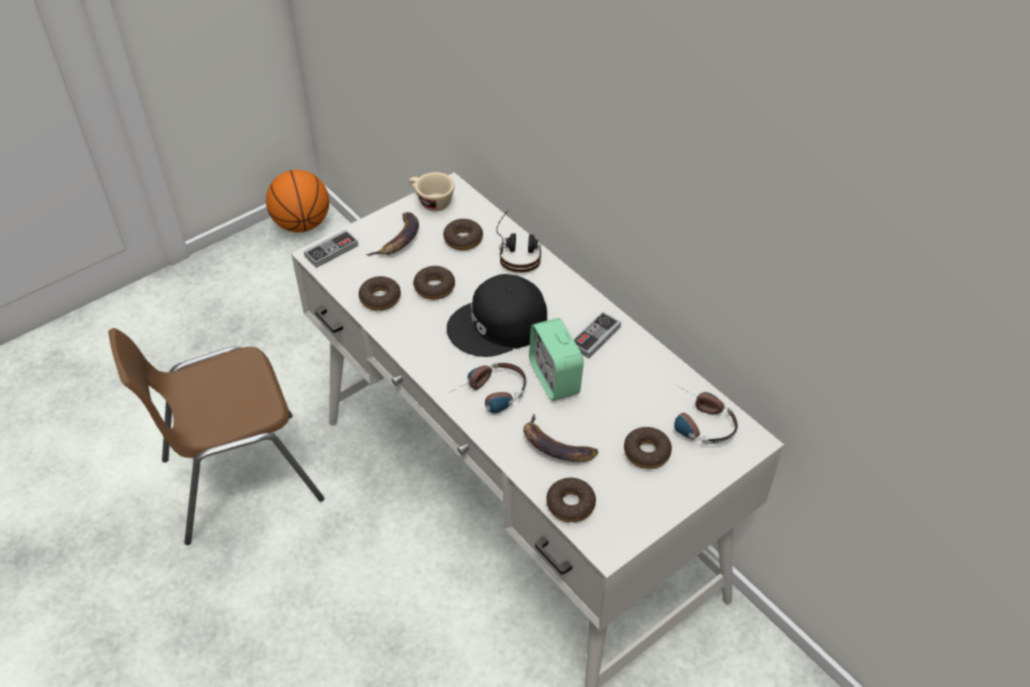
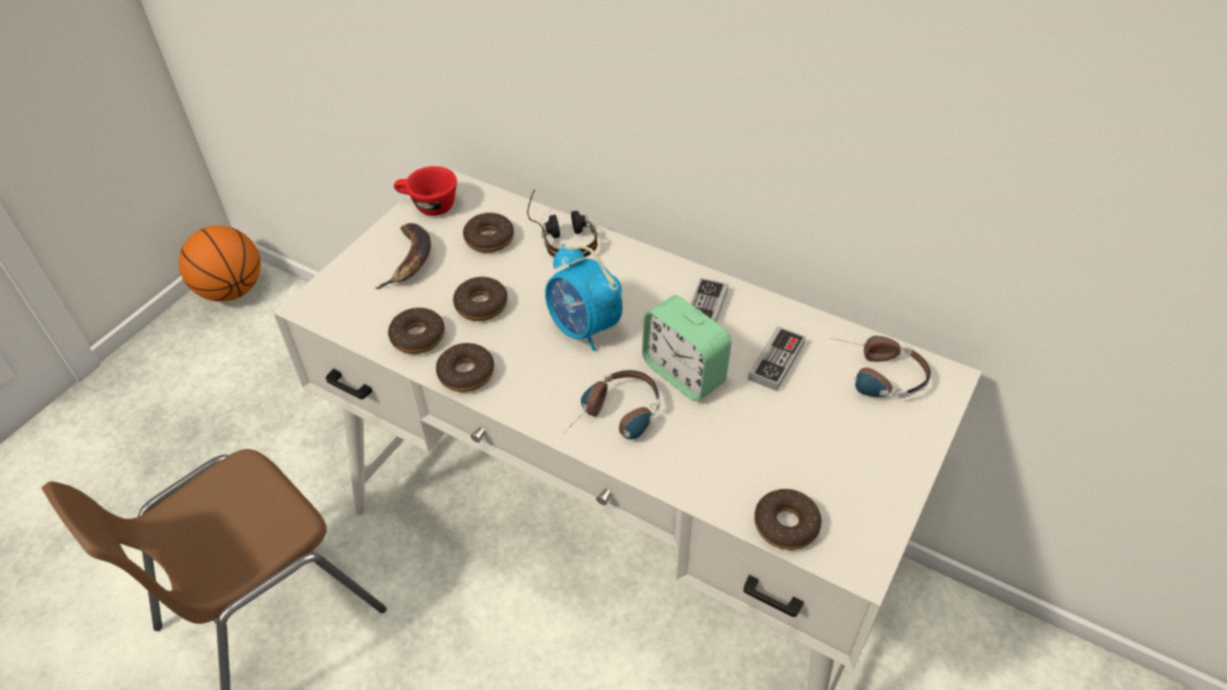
camera: 20 degrees left, 0 degrees up
game controller [304,229,358,268] -> game controller moved to [748,326,806,391]
beige cup [409,172,455,211] -> red cup [394,166,457,216]
black cap [447,274,547,357] -> alarm clock [545,244,623,351]
banana [523,414,598,462] -> none
donut [624,427,672,469] -> donut moved to [436,343,494,392]

